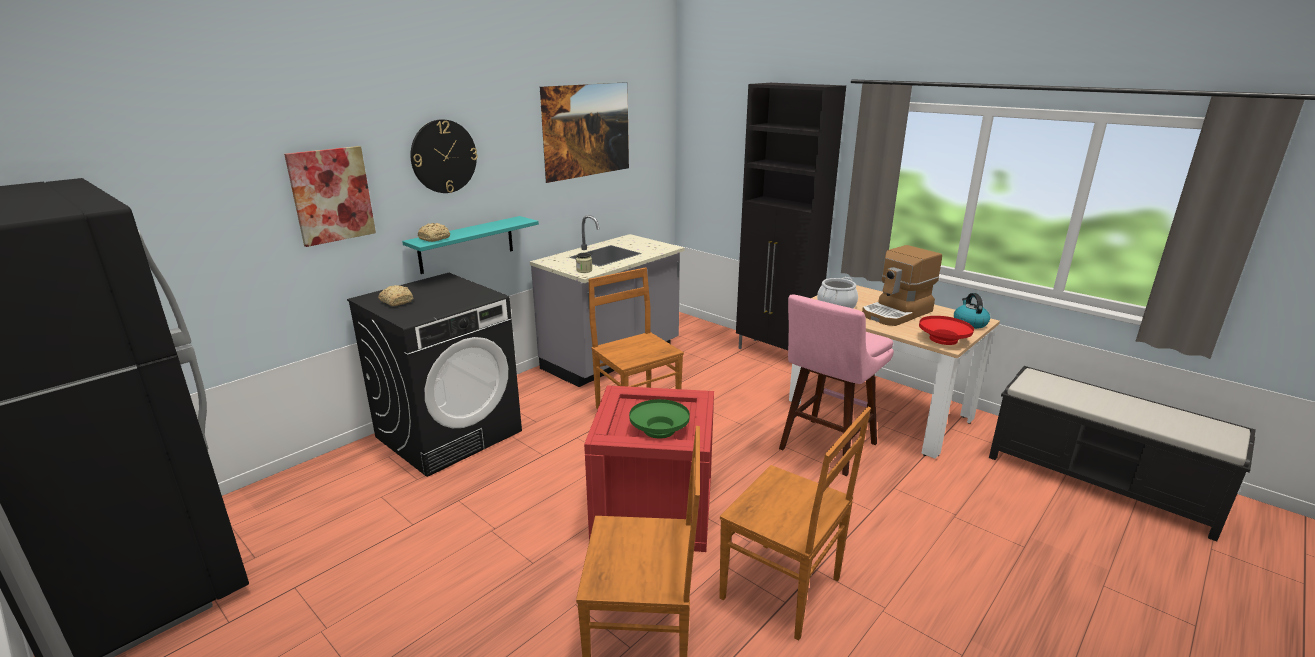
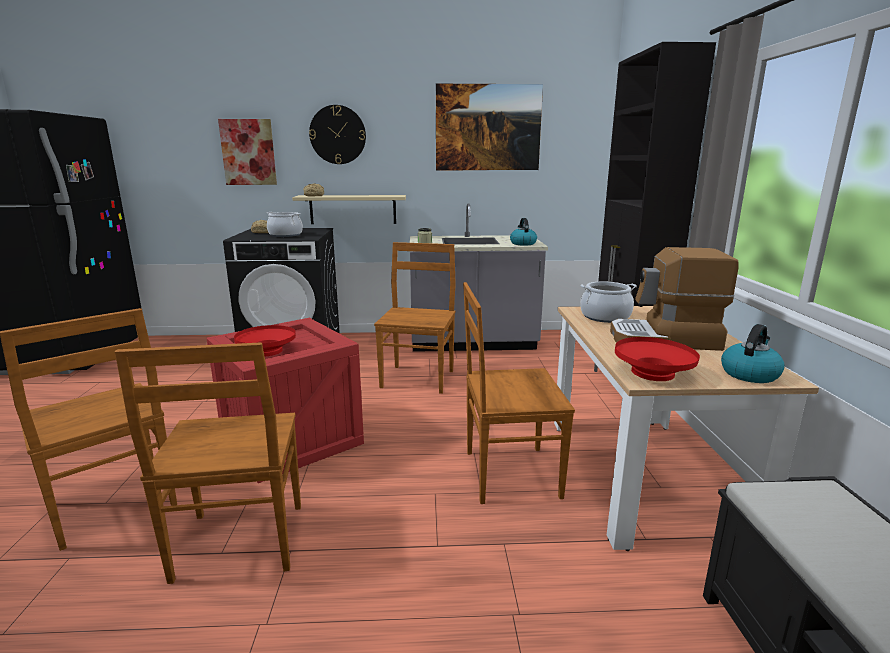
camera: 45 degrees right, 5 degrees down
turquoise shelf [402,216,539,274] -> beige shelf [292,195,406,224]
green bowl [629,399,690,439] -> red bowl [234,325,296,356]
pink stool [779,295,894,476] -> brown chair [463,282,575,504]
none -> cooking pot [267,212,303,237]
none -> kettle [510,218,537,245]

